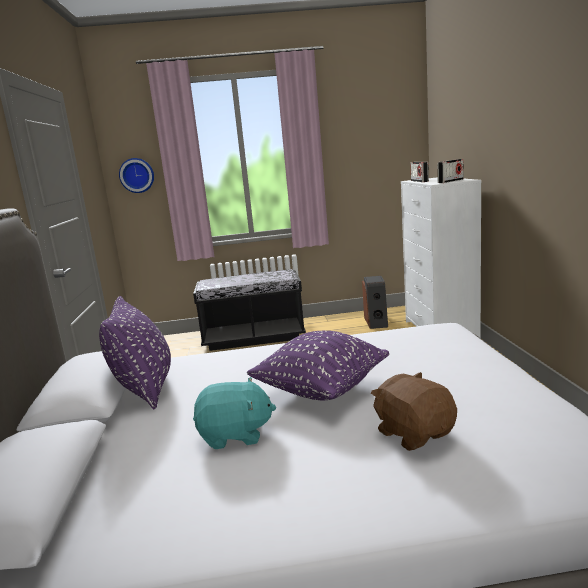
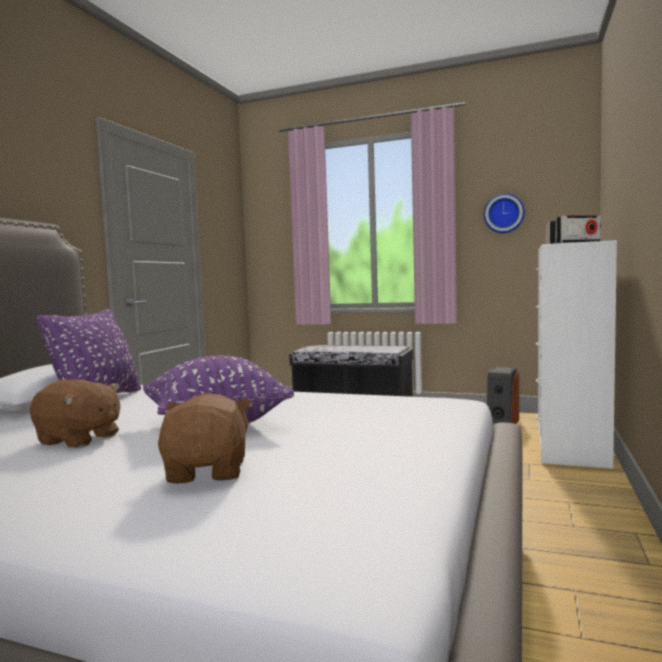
camera: 25 degrees right, 10 degrees down
wall clock [119,158,154,193] -> wall clock moved to [484,193,525,233]
turquoise plush toy [193,377,276,449] -> brown plush toy [30,379,120,448]

